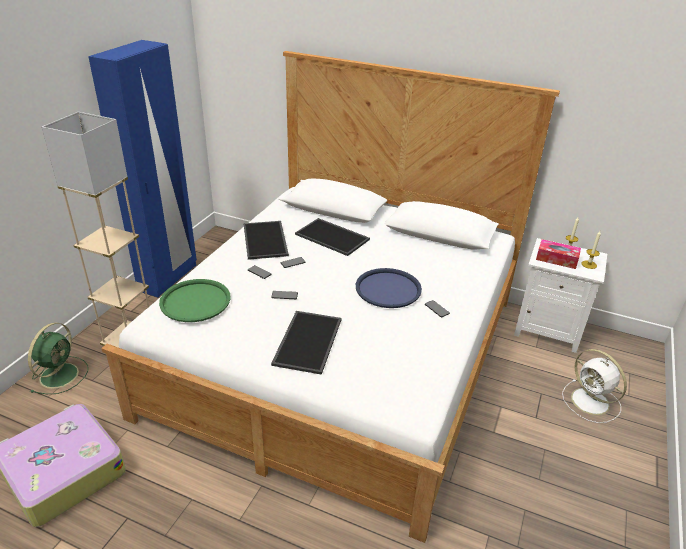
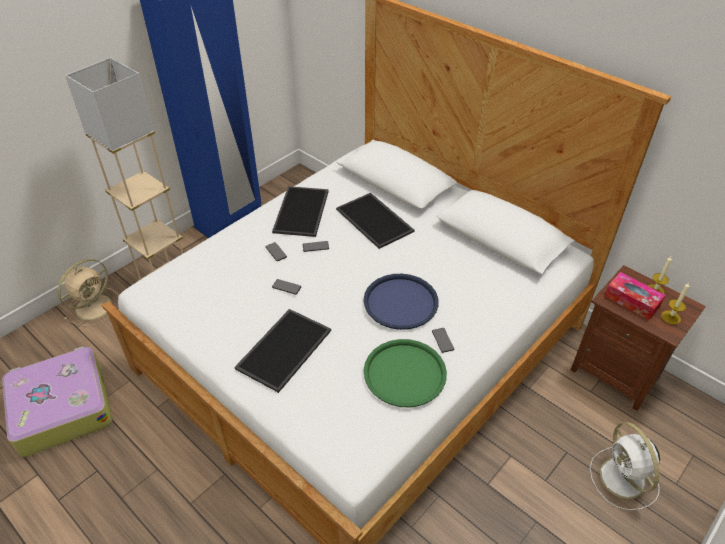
camera: 20 degrees right, 10 degrees up
green fan [28,322,88,394] -> beige fan [58,259,119,326]
green tray [159,279,231,322] -> green tray moved to [364,339,447,407]
white nightstand [514,238,607,353] -> brown nightstand [571,265,706,411]

